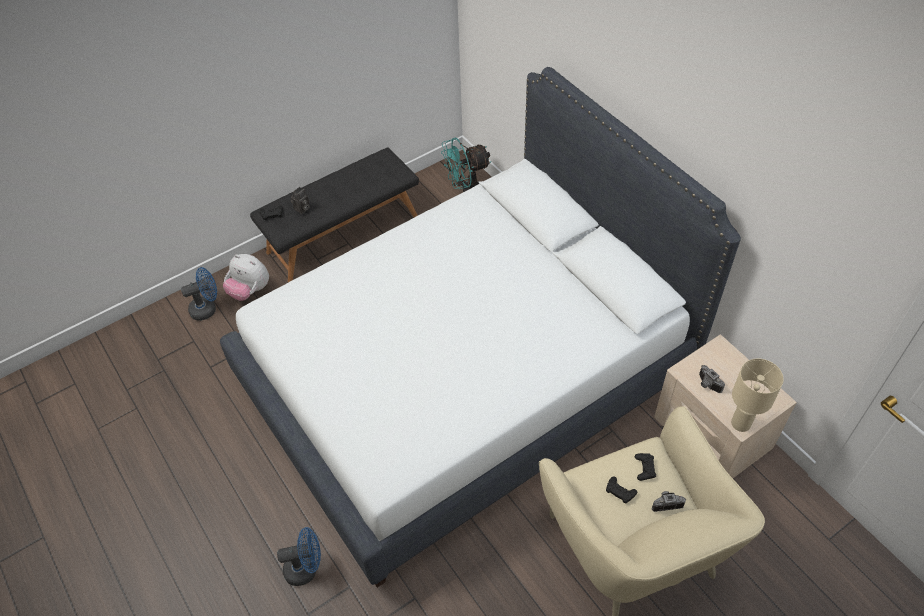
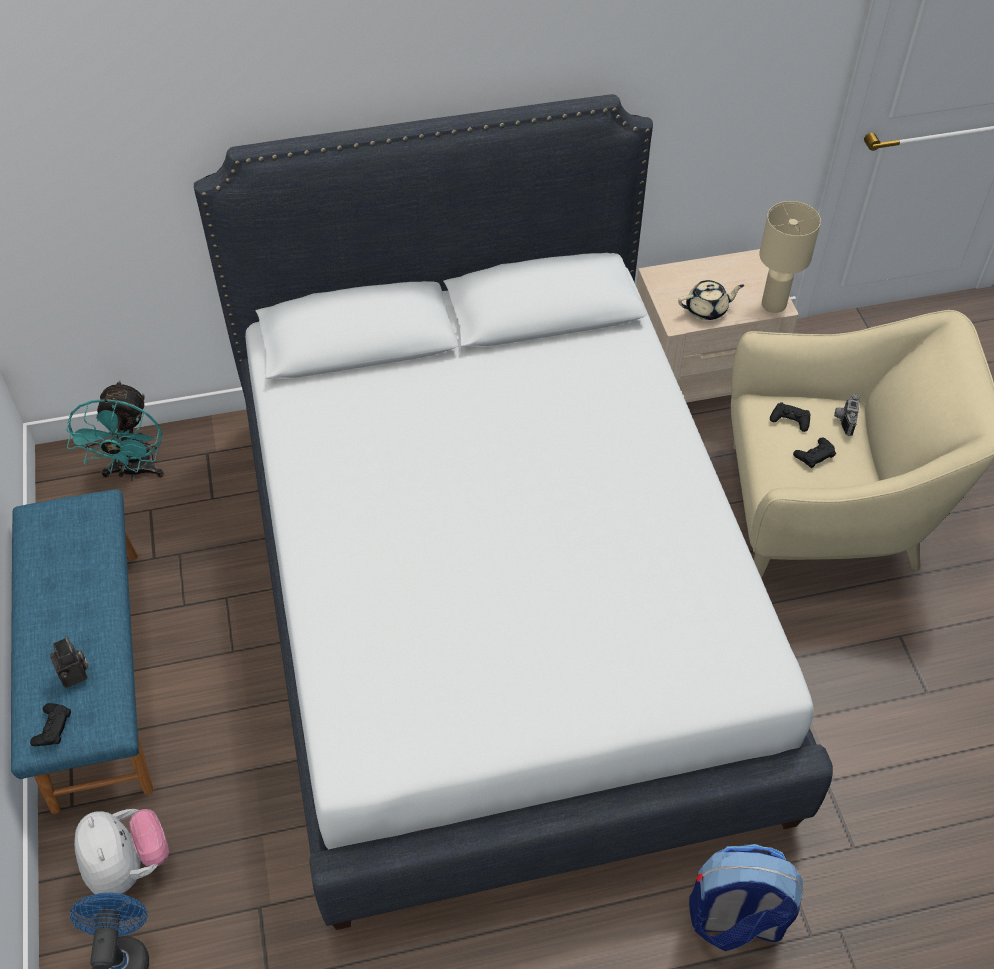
camera: 70 degrees left, 0 degrees up
plush toy [223,254,269,301] -> plush toy turned 75 degrees counterclockwise [74,809,169,894]
black bench [250,148,419,282] -> blue bench [11,489,154,814]
blue fan [277,527,321,586] -> backpack [689,844,803,951]
camera [699,365,725,393] -> beige teapot [678,280,744,320]

